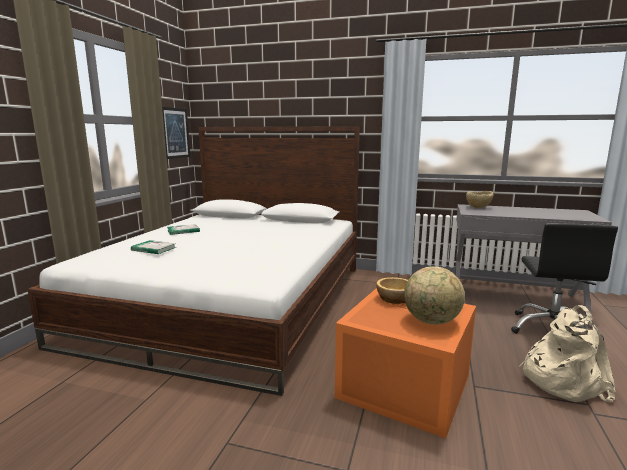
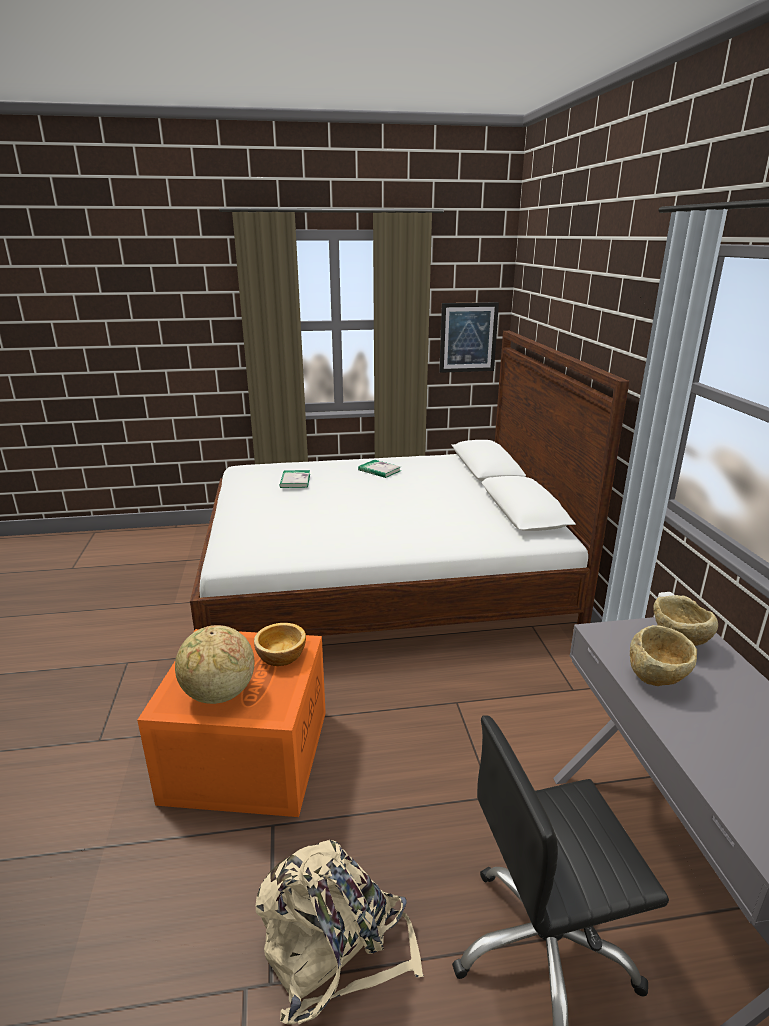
camera: 65 degrees right, 10 degrees up
none -> beige bowl [630,625,697,686]

